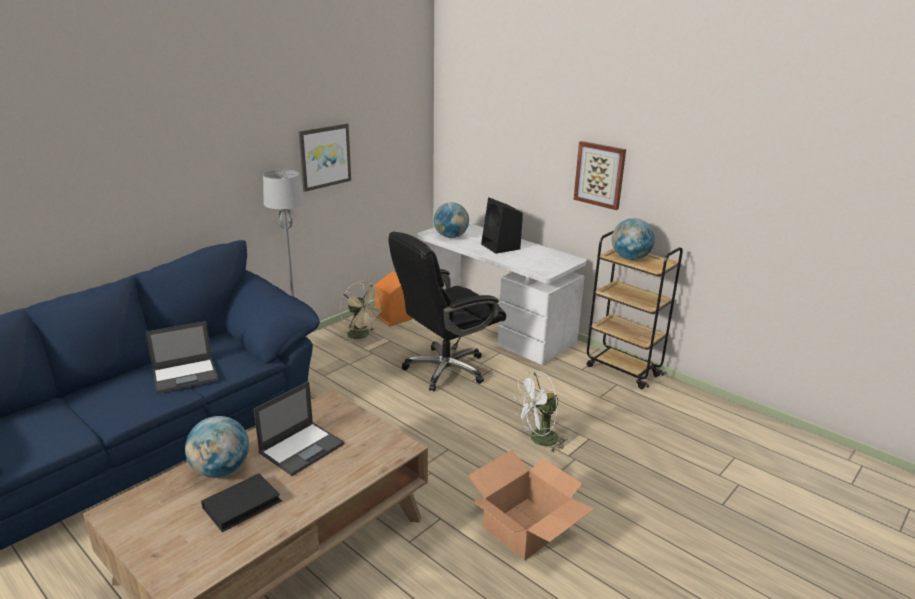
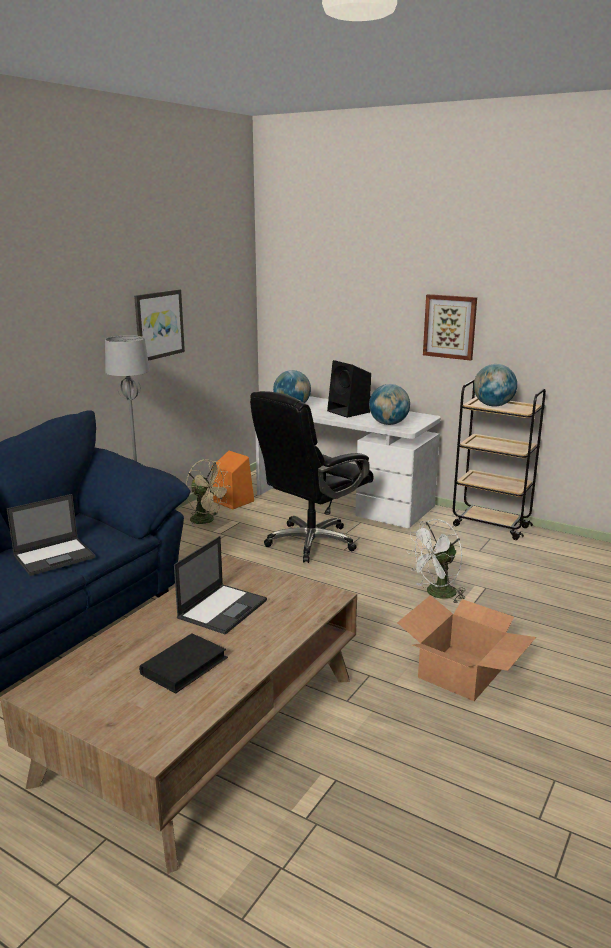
camera: 10 degrees left, 5 degrees down
globe [185,416,249,478] -> globe moved to [369,384,410,425]

